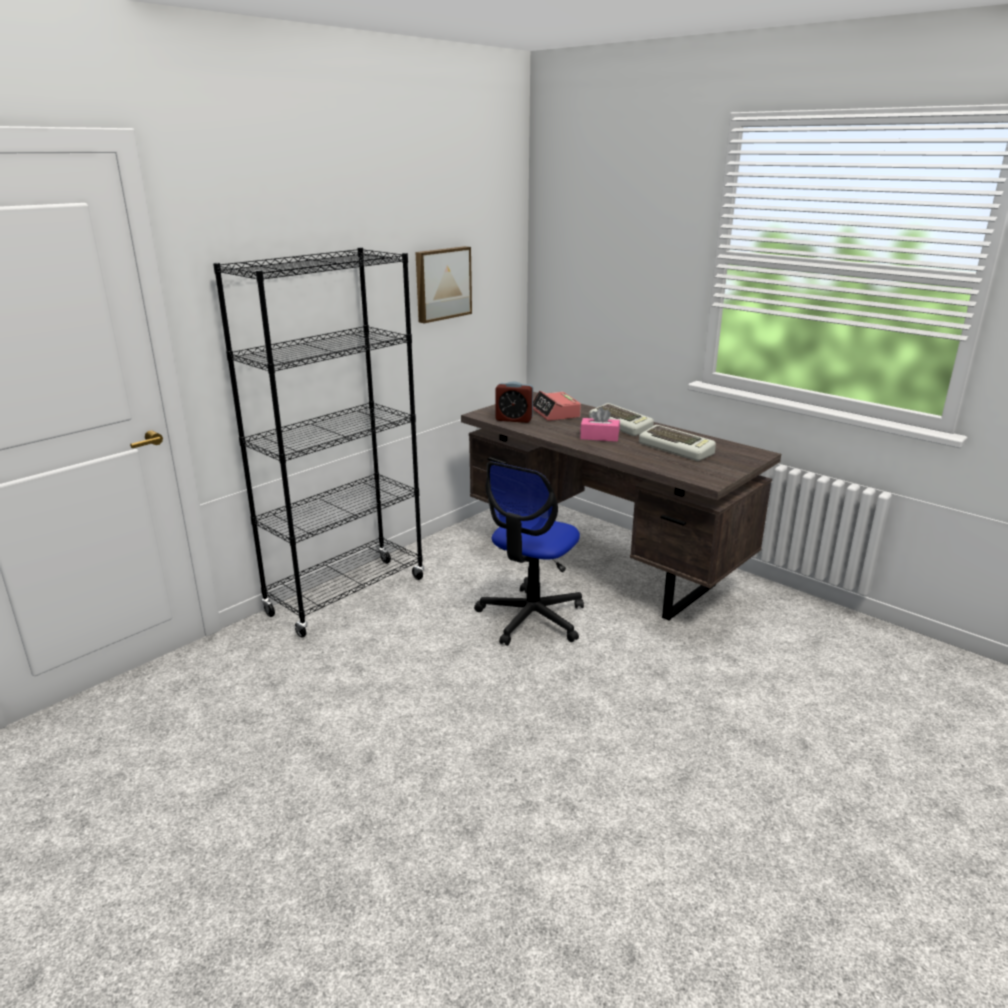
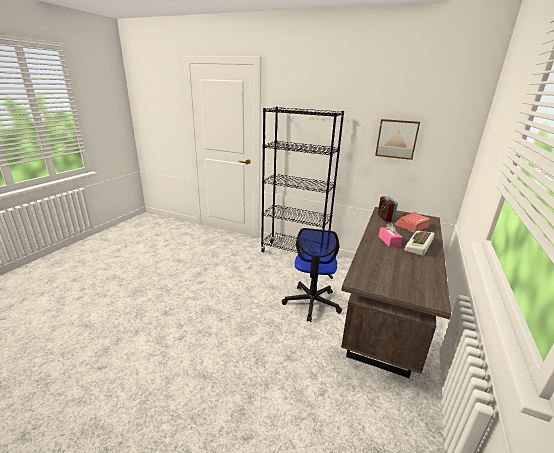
camera: 70 degrees right, 0 degrees up
office chair [474,461,584,646] -> office chair turned 90 degrees counterclockwise [282,228,342,322]
keyboard [639,425,716,461] -> none

